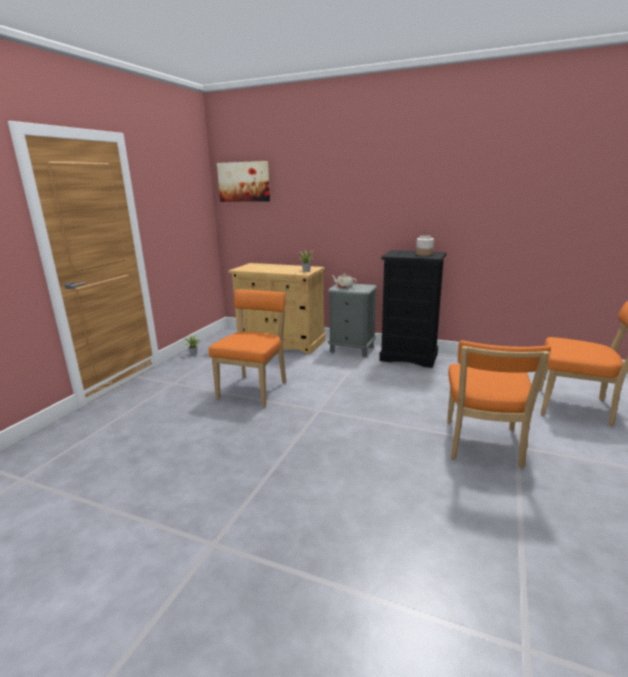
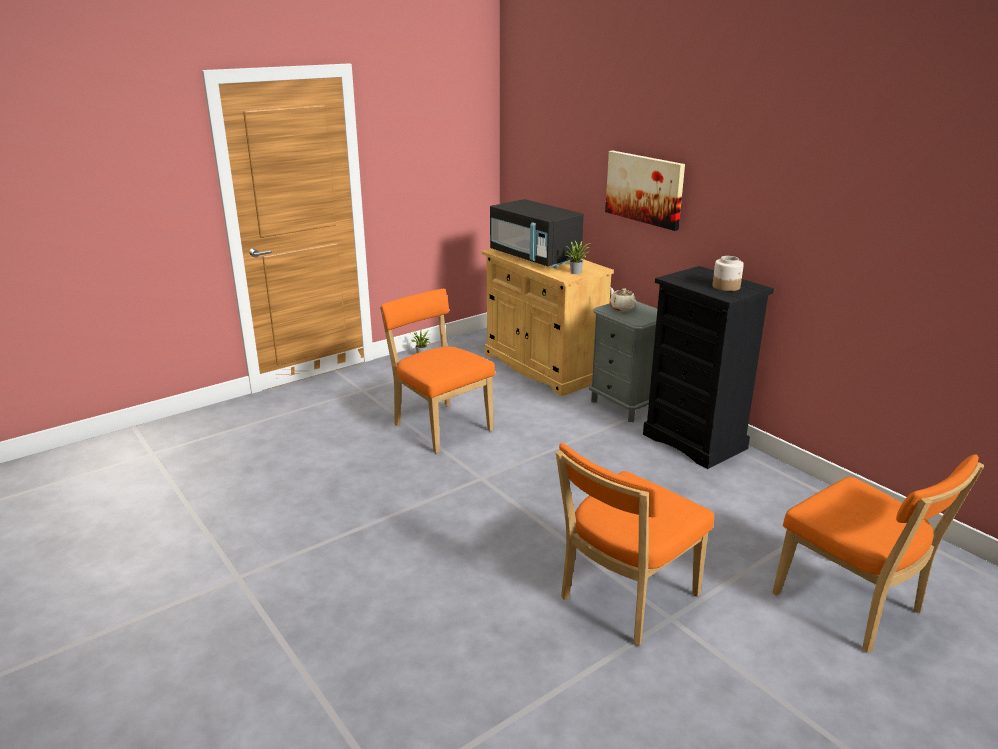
camera: 30 degrees right, 5 degrees up
orange chair [209,289,286,407] -> orange chair turned 90 degrees counterclockwise [380,289,495,453]
picture [217,161,270,202] -> picture moved to [605,151,685,231]
none -> black microwave [490,199,584,269]

